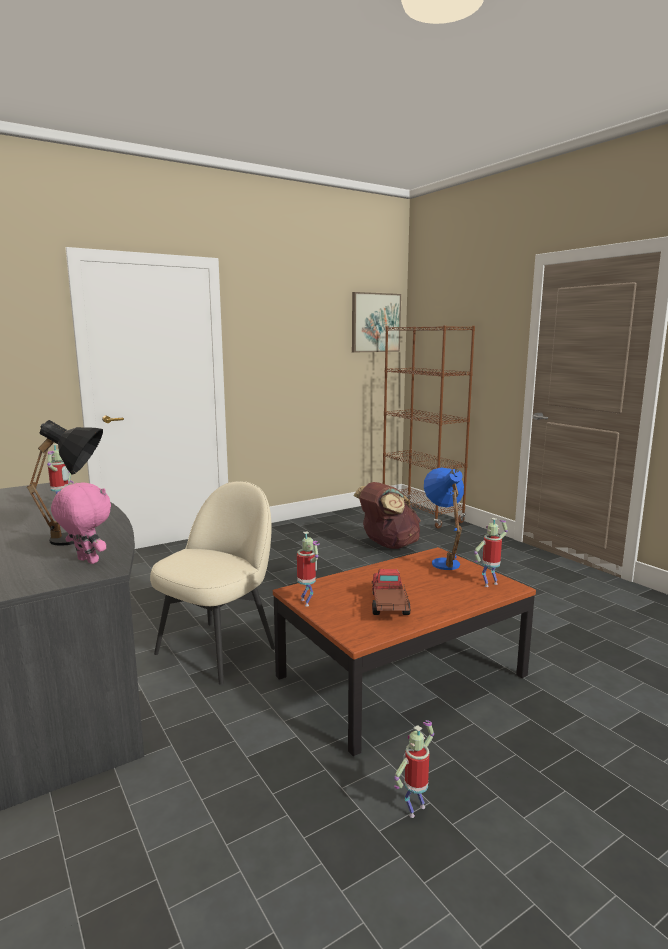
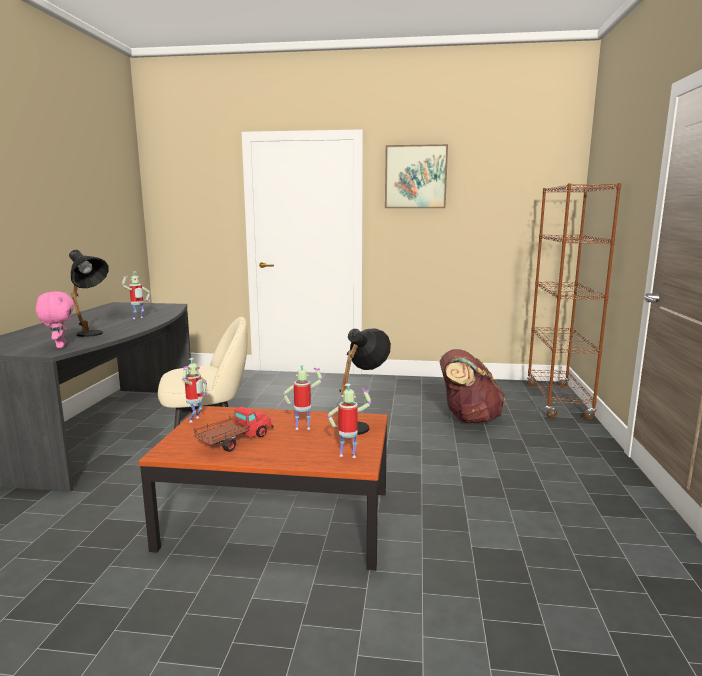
camera: 40 degrees right, 0 degrees up
picture [352,292,401,352] -> picture moved to [385,144,448,208]
toy robot [394,720,434,818] -> toy robot moved to [283,364,323,430]
blue table lamp [424,468,464,570] -> black table lamp [339,328,391,435]

